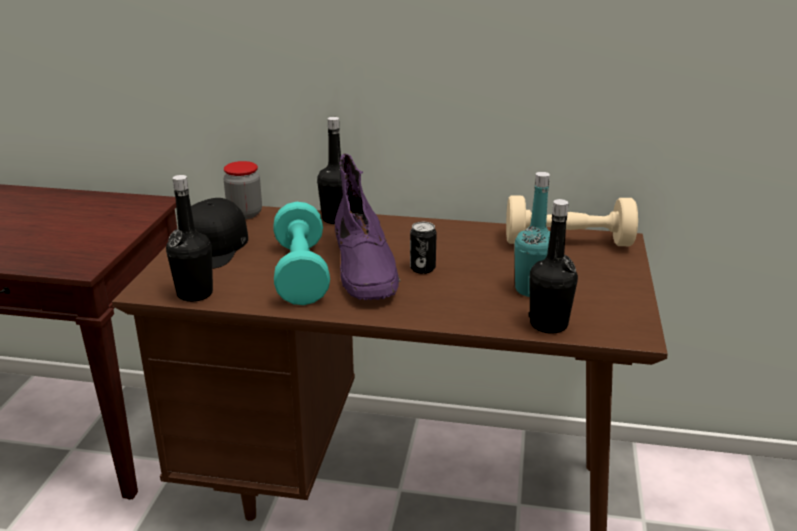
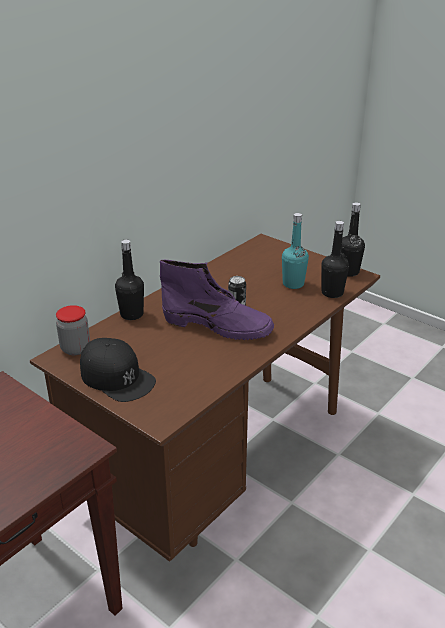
camera: 60 degrees left, 5 degrees up
black bottle [166,175,213,302] -> black bottle moved to [342,203,365,277]
turquoise dumbbell [273,202,330,305] -> none
beige dumbbell [506,195,638,246] -> none

